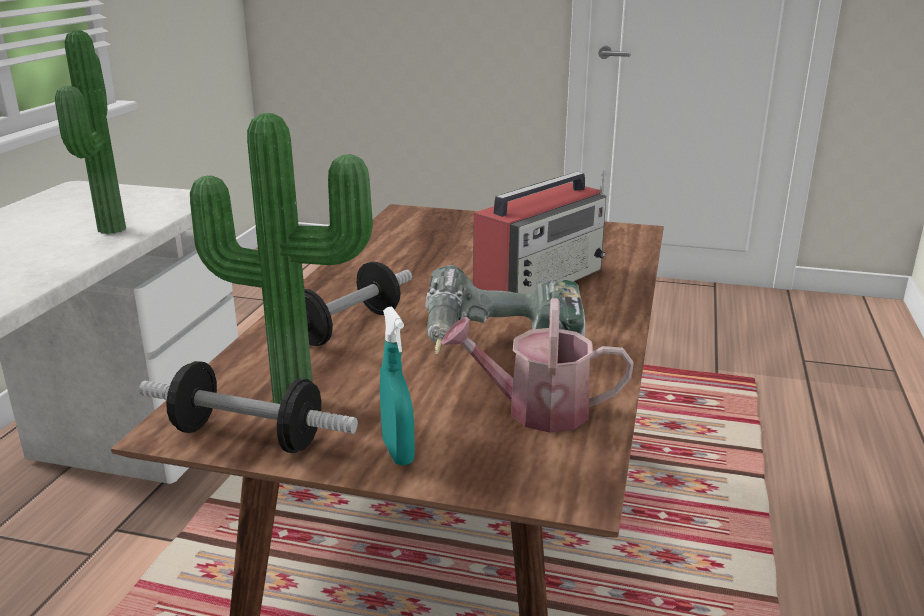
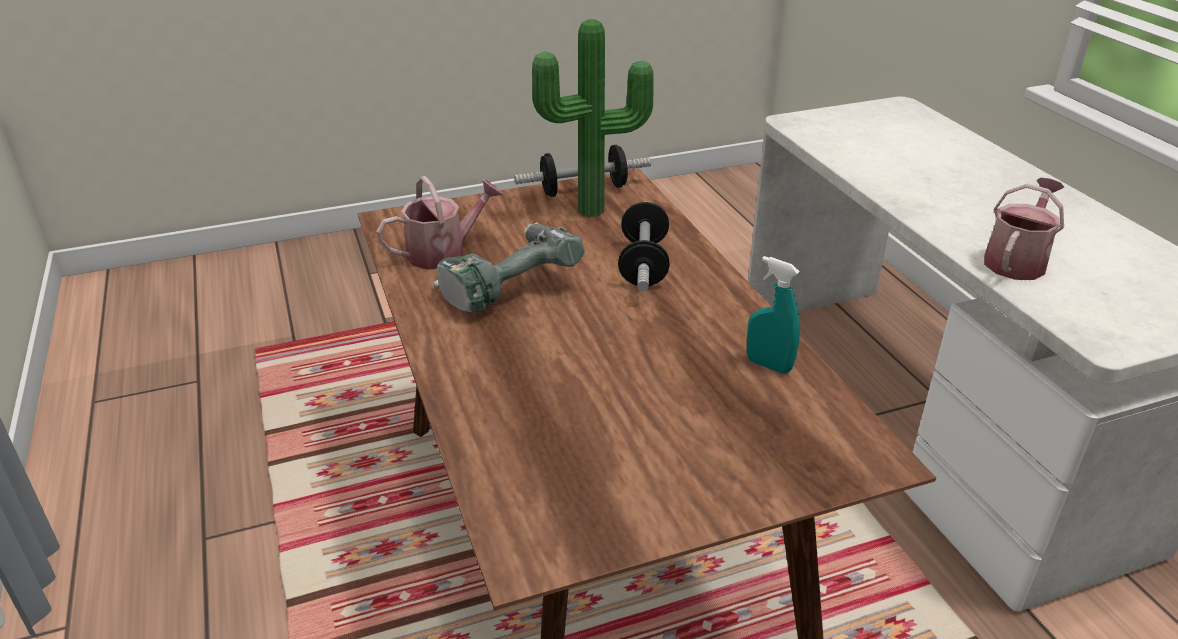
camera: 145 degrees right, 10 degrees up
potted plant [55,30,126,234] -> watering can [984,178,1064,280]
turquoise spray bottle [380,306,415,466] -> turquoise spray bottle moved to [747,256,800,374]
radio [473,169,606,295] -> none

